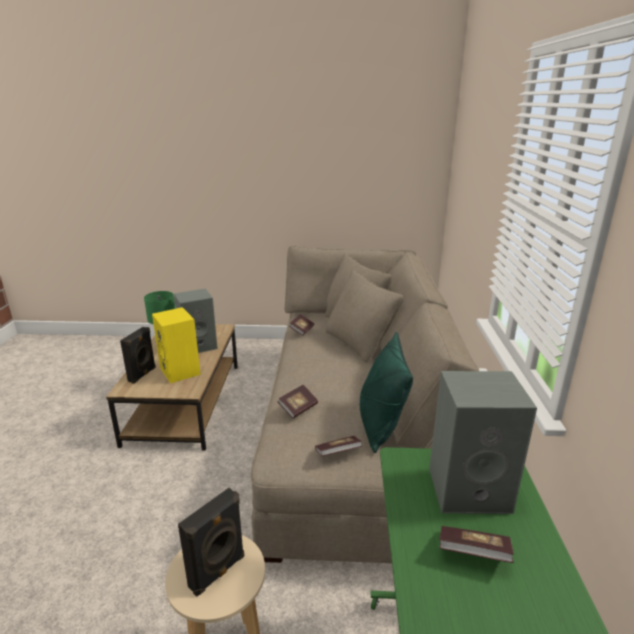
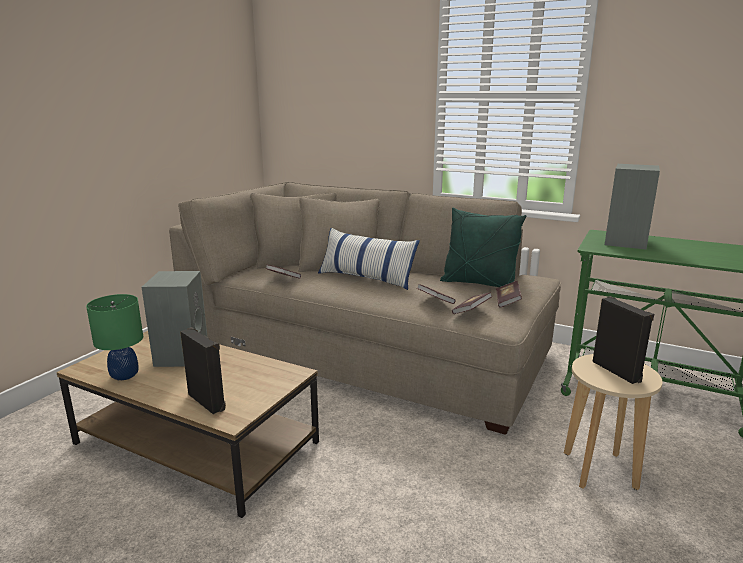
camera: 65 degrees left, 5 degrees down
yellow speaker [152,307,201,383] -> none
book [440,526,514,563] -> book moved to [452,292,493,314]
none -> pillow [318,228,420,290]

